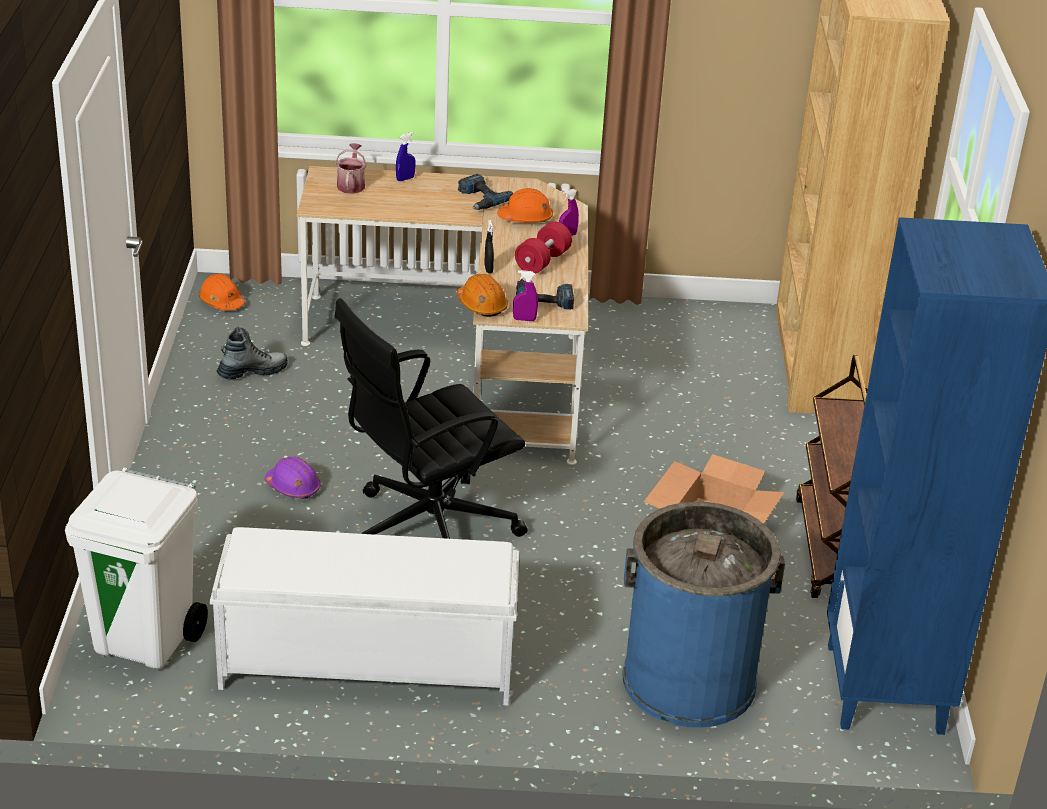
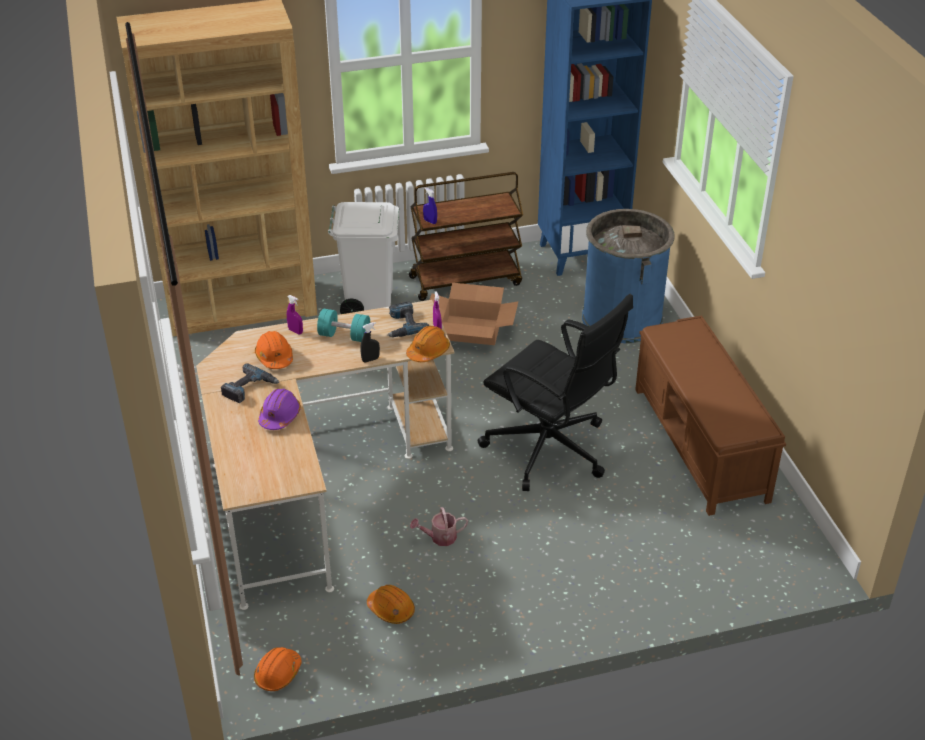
camera: 105 degrees left, 5 degrees up
white trash can [65,468,208,669] -> white trash can moved to [328,202,399,314]
white bench [210,527,520,705] -> brown bench [635,315,786,516]
boot [216,327,288,379] -> orange hard hat [367,585,415,624]
purple hard hat [265,456,321,499] -> purple hard hat moved to [258,389,301,430]
watering can [335,143,367,194] -> watering can moved to [410,507,468,546]
blue spray bottle [396,132,416,181] -> blue spray bottle moved to [423,187,437,224]
red dumbbell [515,221,572,274] -> turquoise dumbbell [317,309,370,342]

